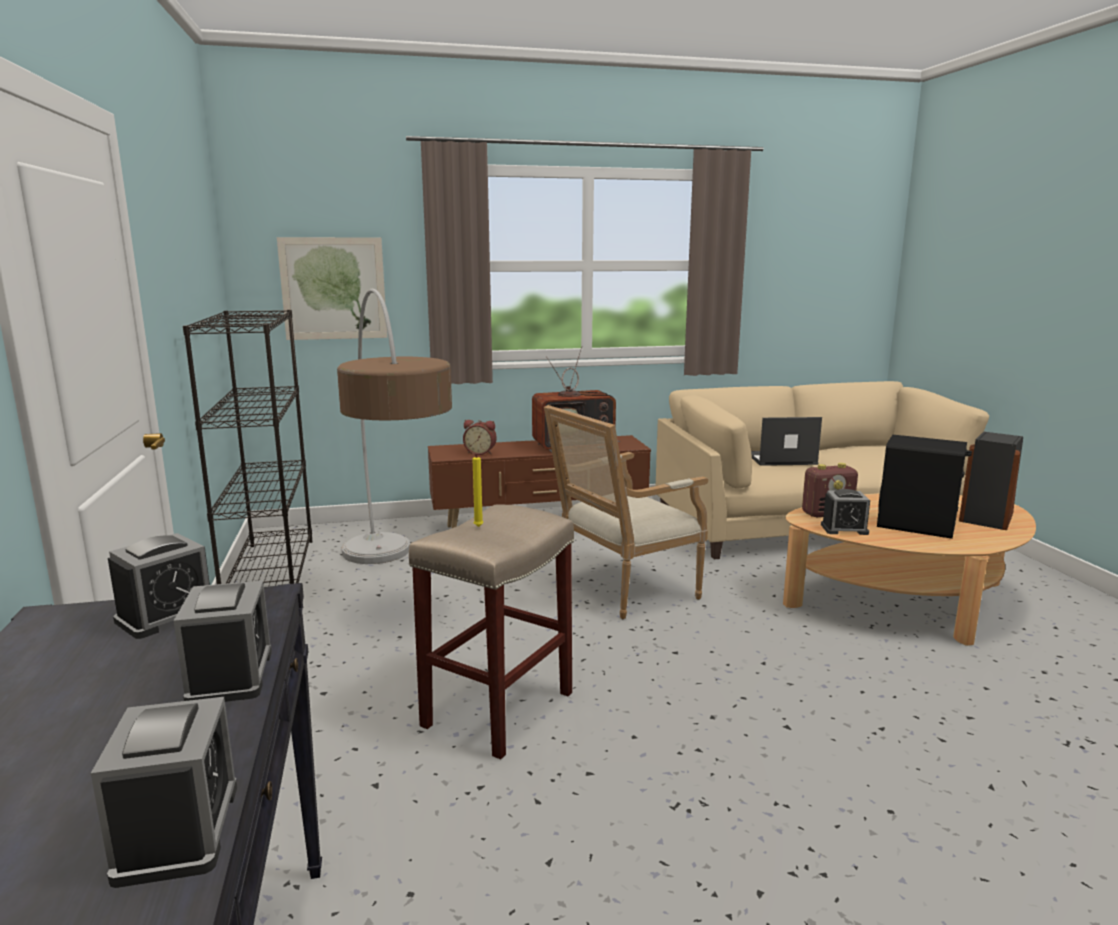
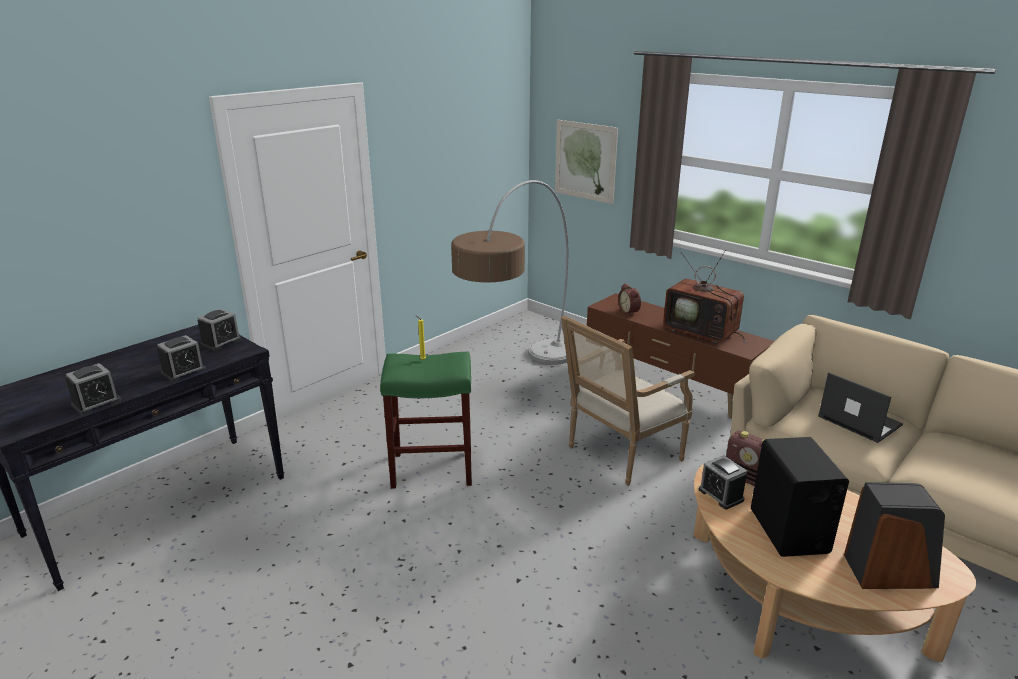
camera: 55 degrees right, 10 degrees up
alarm clock [108,533,210,639] -> alarm clock turned 60 degrees counterclockwise [197,309,242,351]
black bookcase [183,310,312,587] -> none
beige stool [409,505,574,760] -> green stool [380,352,472,489]
armchair [544,405,708,619] -> armchair turned 60 degrees counterclockwise [561,315,695,485]

